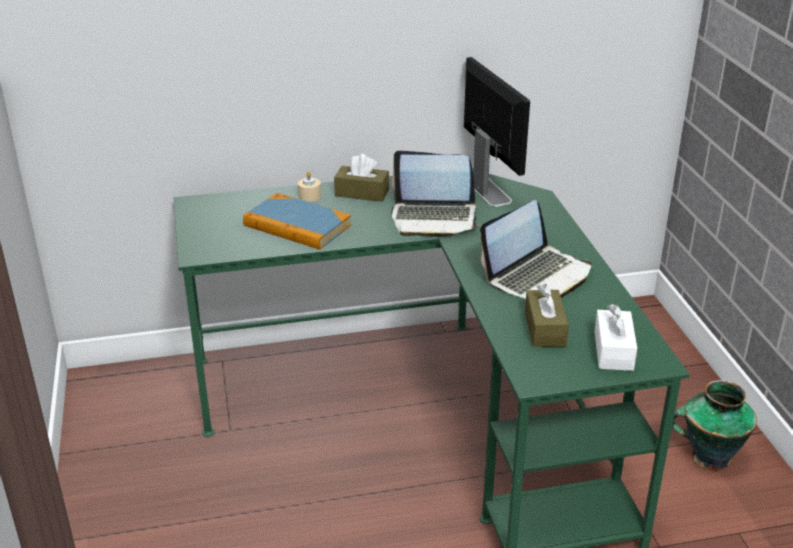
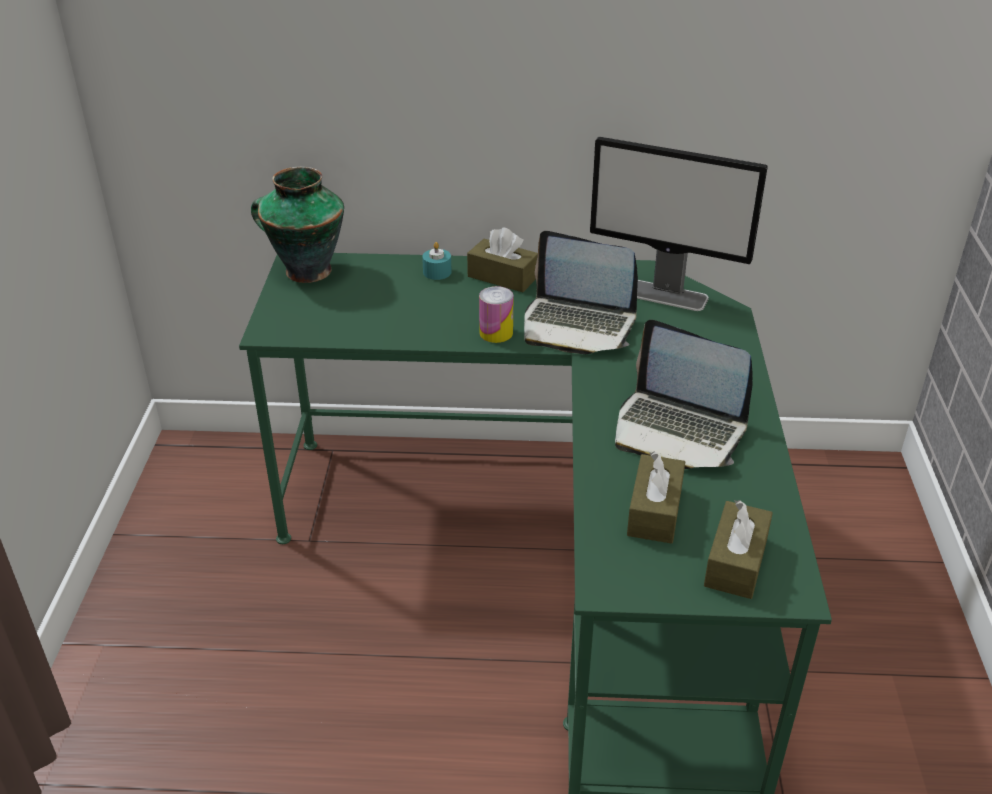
camera: 15 degrees right, 5 degrees up
book [243,193,351,250] -> none
beige candle [298,172,321,202] -> turquoise candle [422,242,452,280]
monitor [464,57,530,207] -> monitor turned 120 degrees clockwise [590,137,768,311]
laptop [480,200,592,299] -> laptop turned 60 degrees clockwise [615,320,753,469]
white tissue box [594,304,637,371] -> brown tissue box [704,500,773,599]
vase [672,380,757,471] -> vase moved to [251,167,344,283]
none -> can [479,286,513,343]

